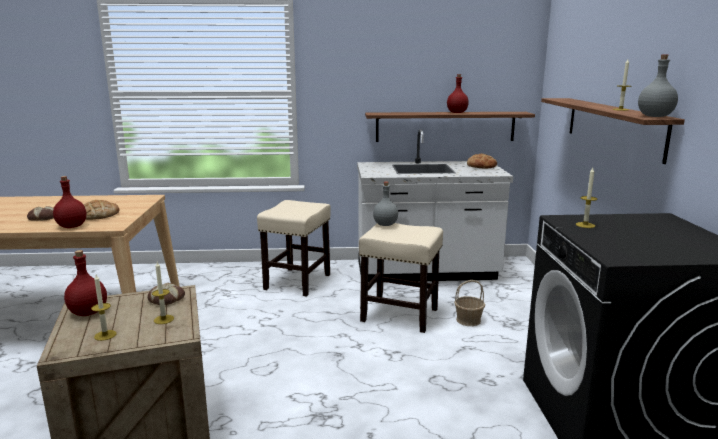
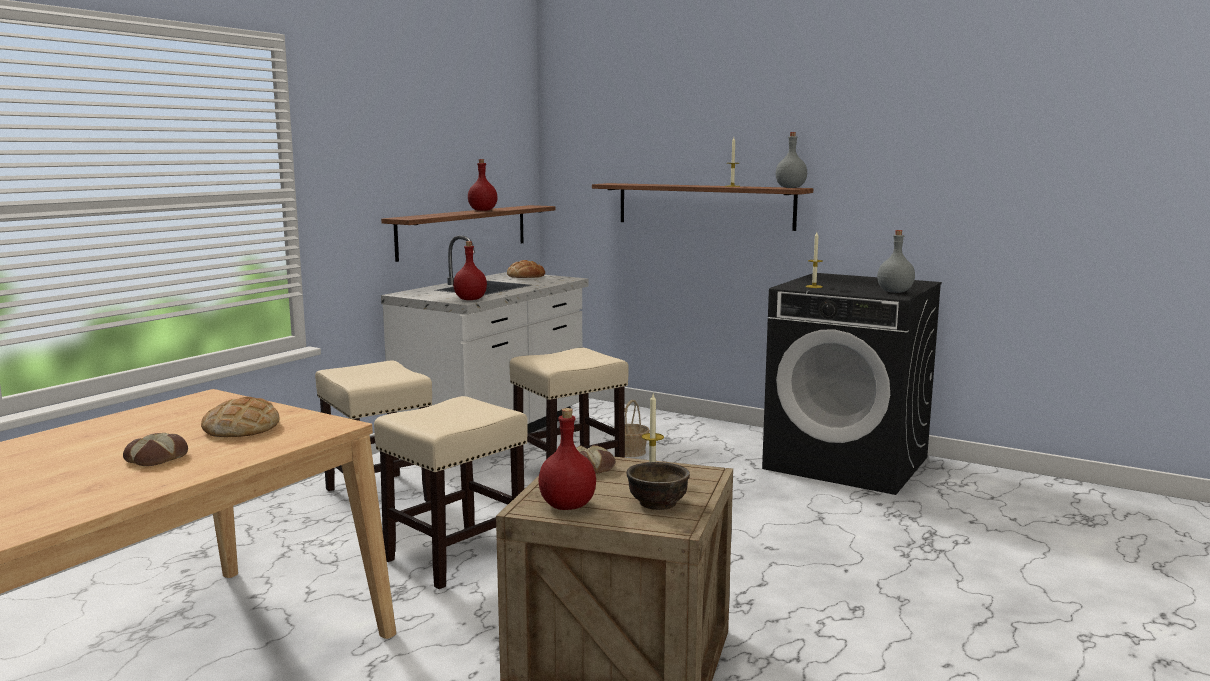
camera: 55 degrees left, 5 degrees down
red bottle [53,176,87,228] -> red bottle moved to [453,241,487,300]
candle [91,275,117,341] -> brown bowl [627,462,690,510]
grey bottle [373,182,398,226] -> grey bottle moved to [877,230,915,293]
none -> beige stool [374,396,528,589]

